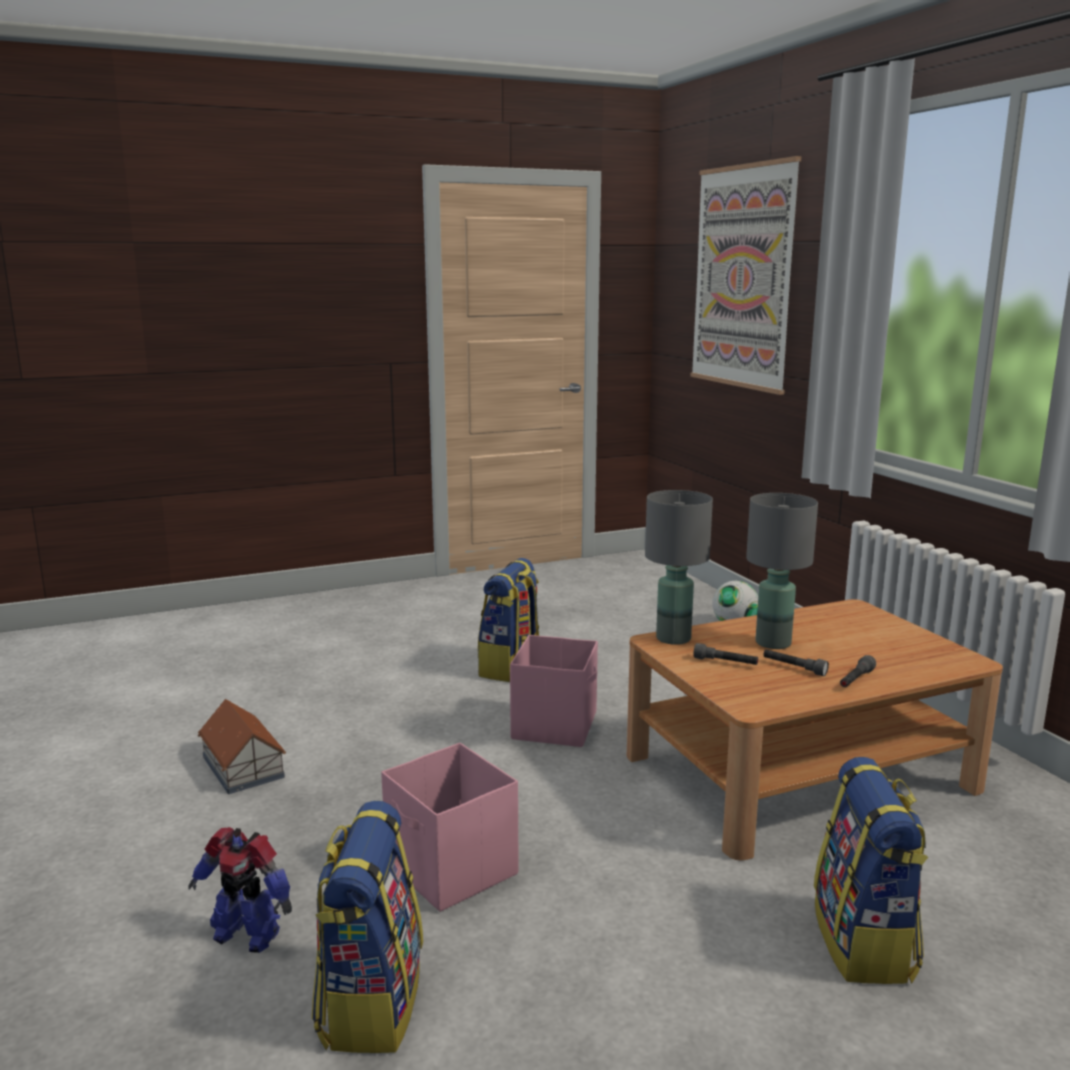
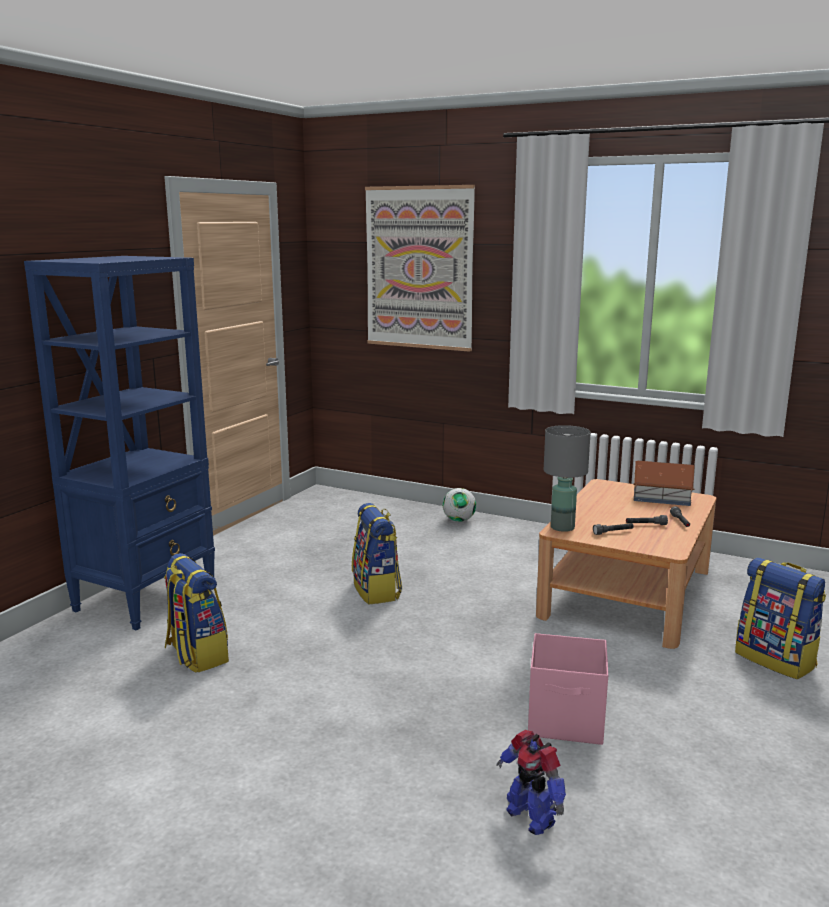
camera: 40 degrees left, 0 degrees up
toy robot [188,827,292,953] -> toy robot turned 75 degrees clockwise [497,730,566,835]
toy house [198,699,286,794] -> toy house moved to [633,461,695,506]
backpack [312,801,423,1053] -> backpack moved to [164,553,229,673]
pink storage box [510,635,598,747] -> none
grey table lamp [746,493,818,649] -> none
none -> blue bookcase [24,256,215,631]

